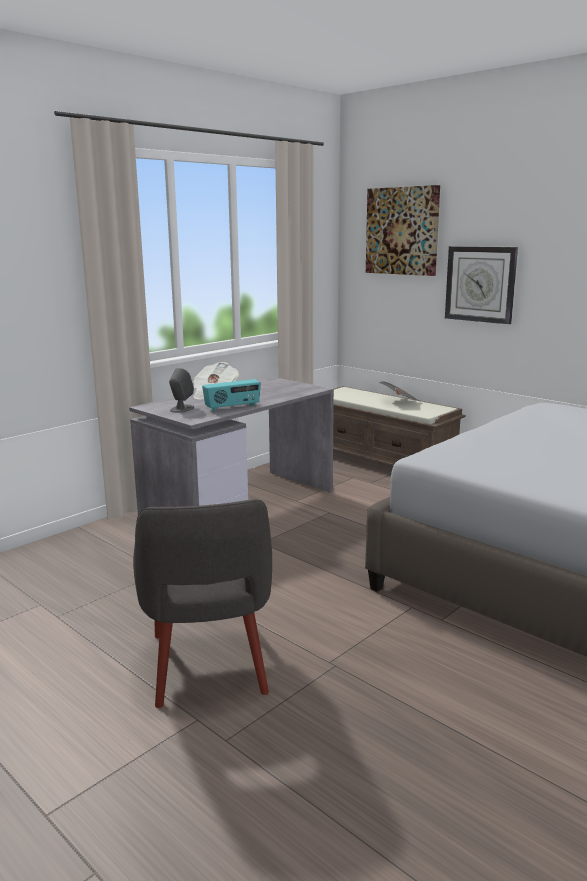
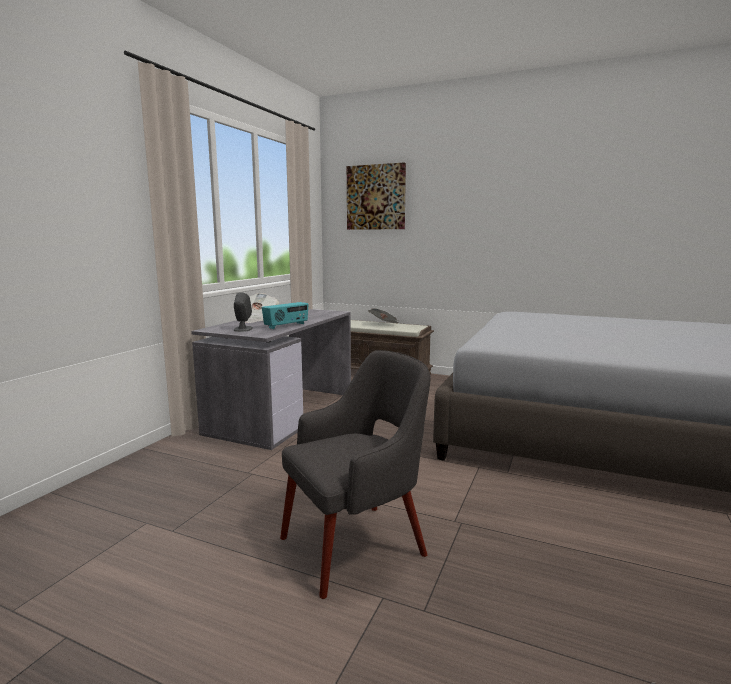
camera: 20 degrees left, 5 degrees down
grey armchair [133,499,272,708] -> grey armchair turned 90 degrees counterclockwise [280,350,430,599]
wall clock [445,246,518,324] -> none

